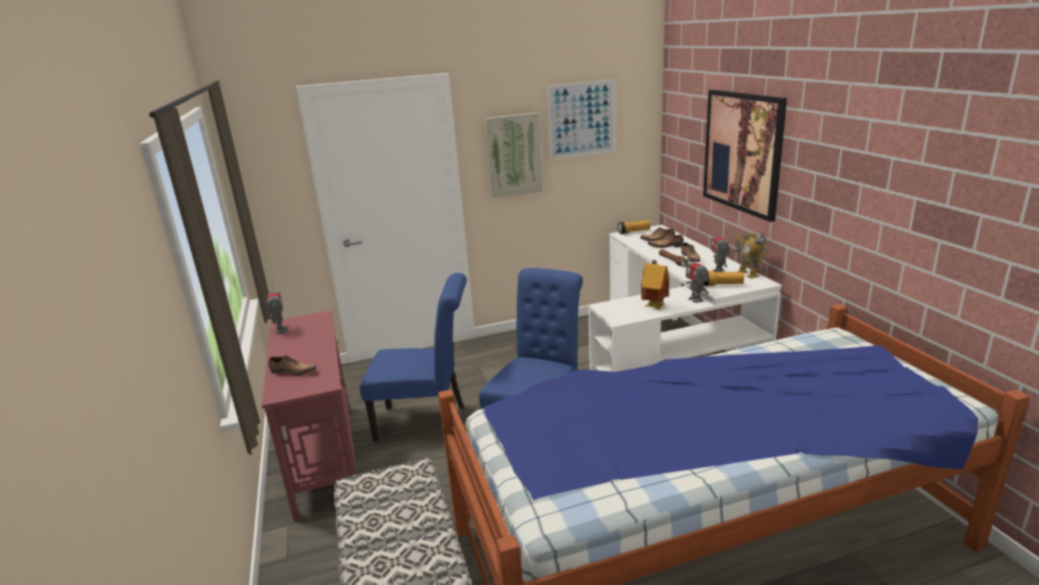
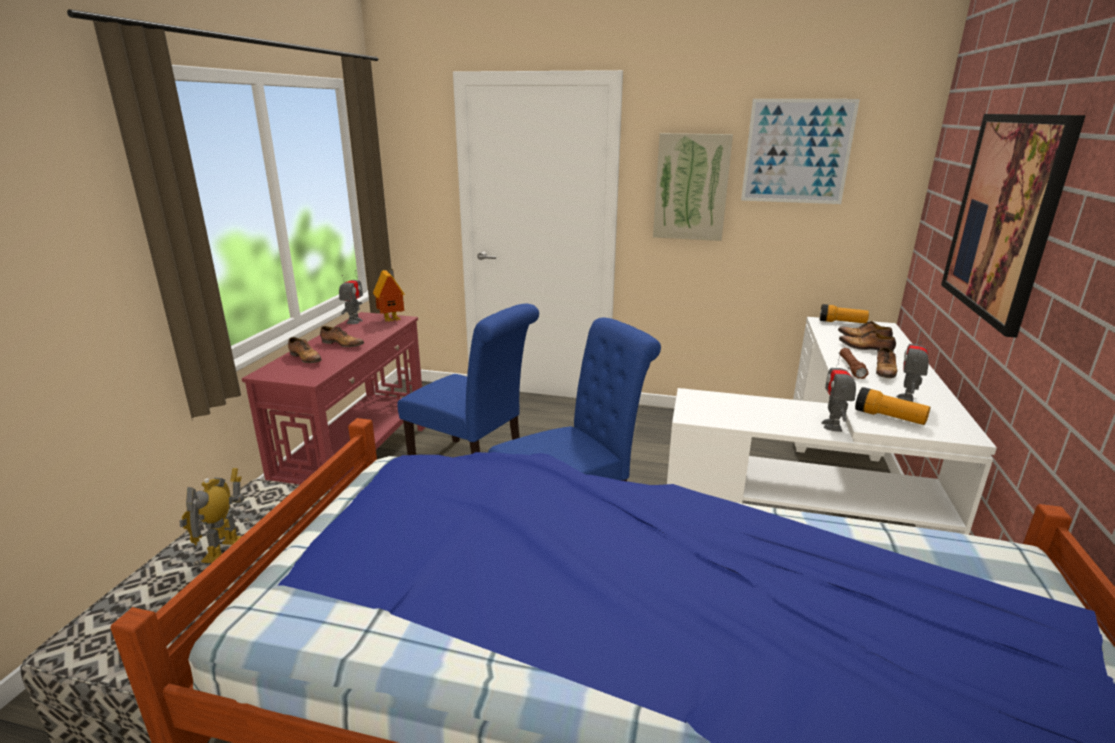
camera: 30 degrees right, 0 degrees up
toy house [641,260,670,309] -> toy house moved to [373,269,405,322]
toy robot [735,232,767,279] -> toy robot moved to [180,468,244,563]
none -> shoe [320,326,364,347]

